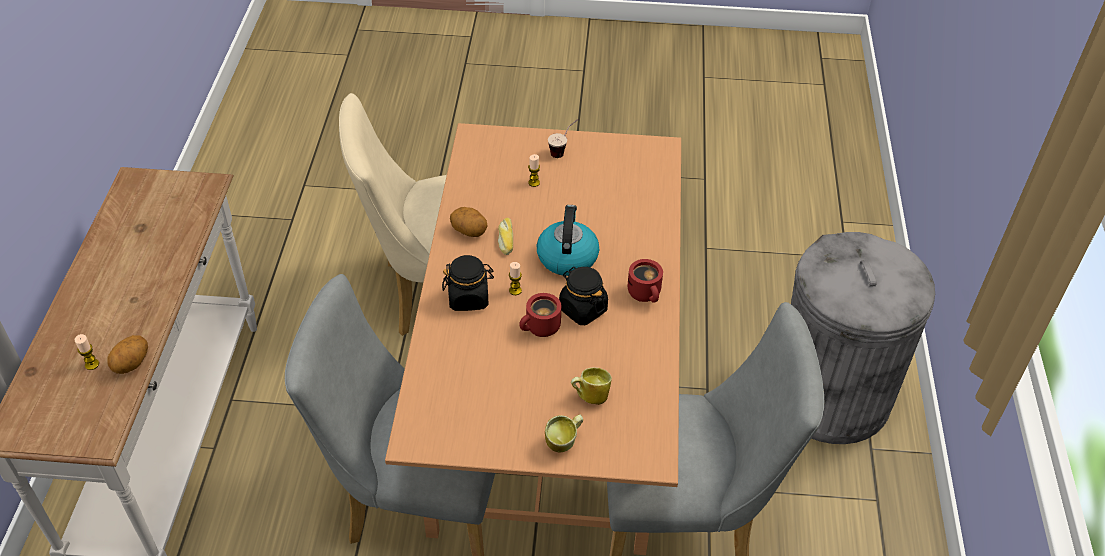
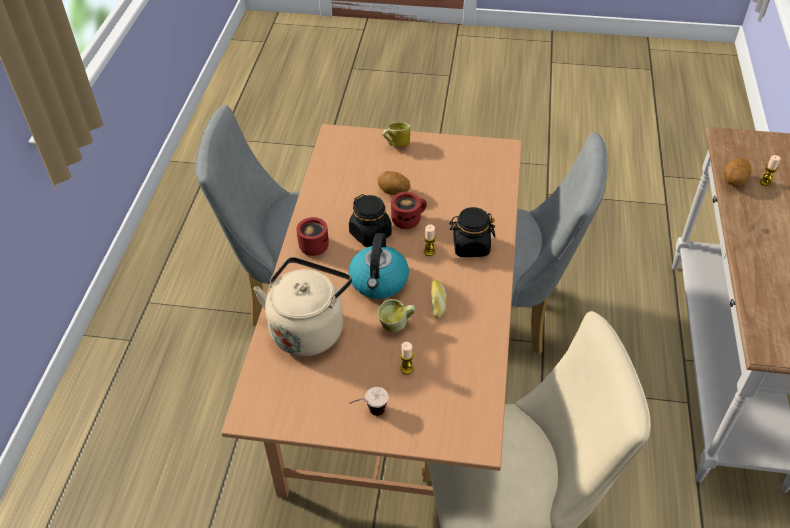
camera: 175 degrees left, 0 degrees up
potato [450,207,487,237] -> potato moved to [378,171,411,195]
mug [571,367,612,405] -> mug moved to [378,299,415,332]
grey trash can [791,232,935,444] -> none
none -> beige kettle [254,257,352,356]

